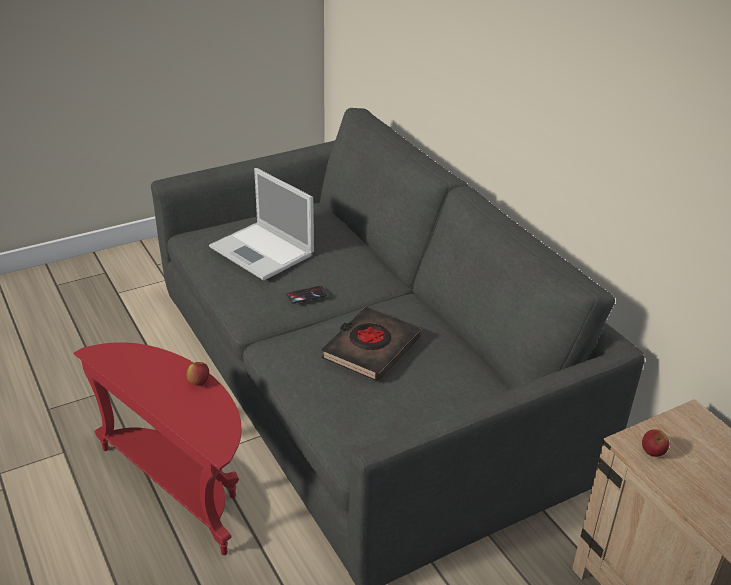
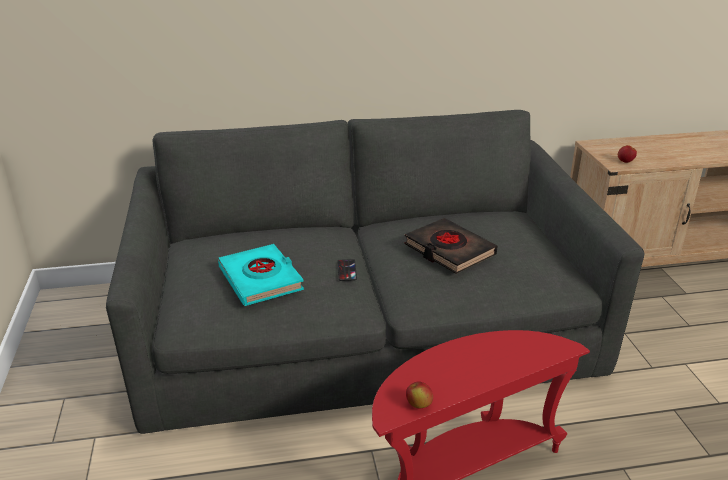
camera: 70 degrees left, 5 degrees down
apple [187,362,209,386] -> apple moved to [406,381,433,409]
laptop [209,168,314,281] -> turquoise book [218,244,304,306]

